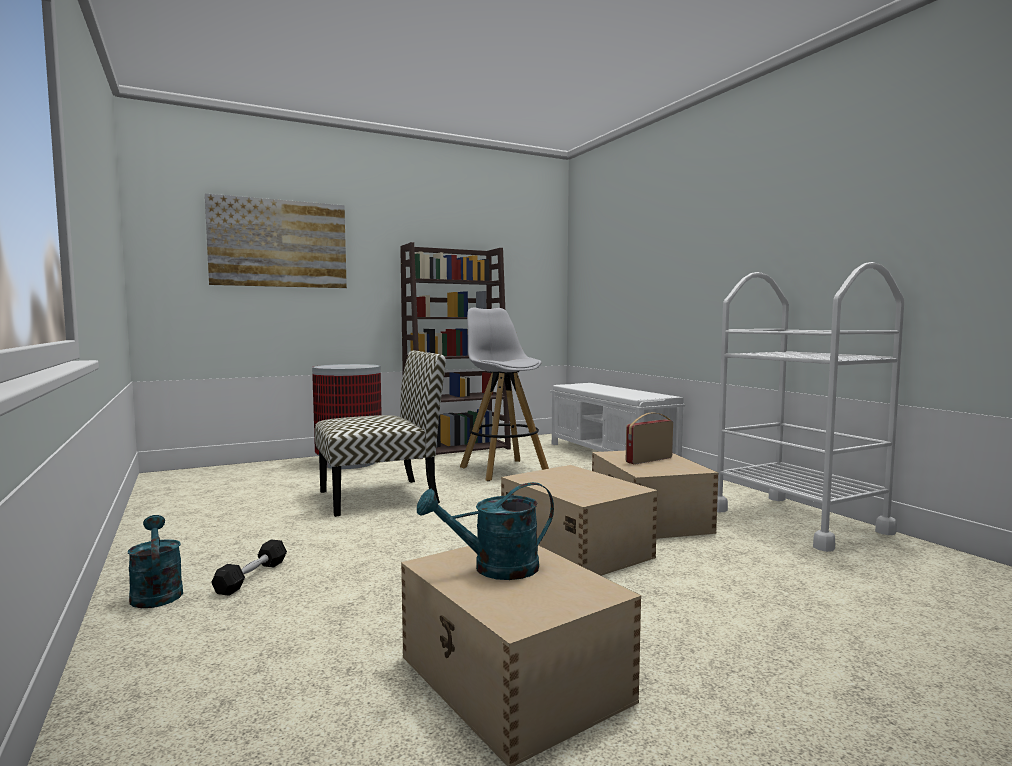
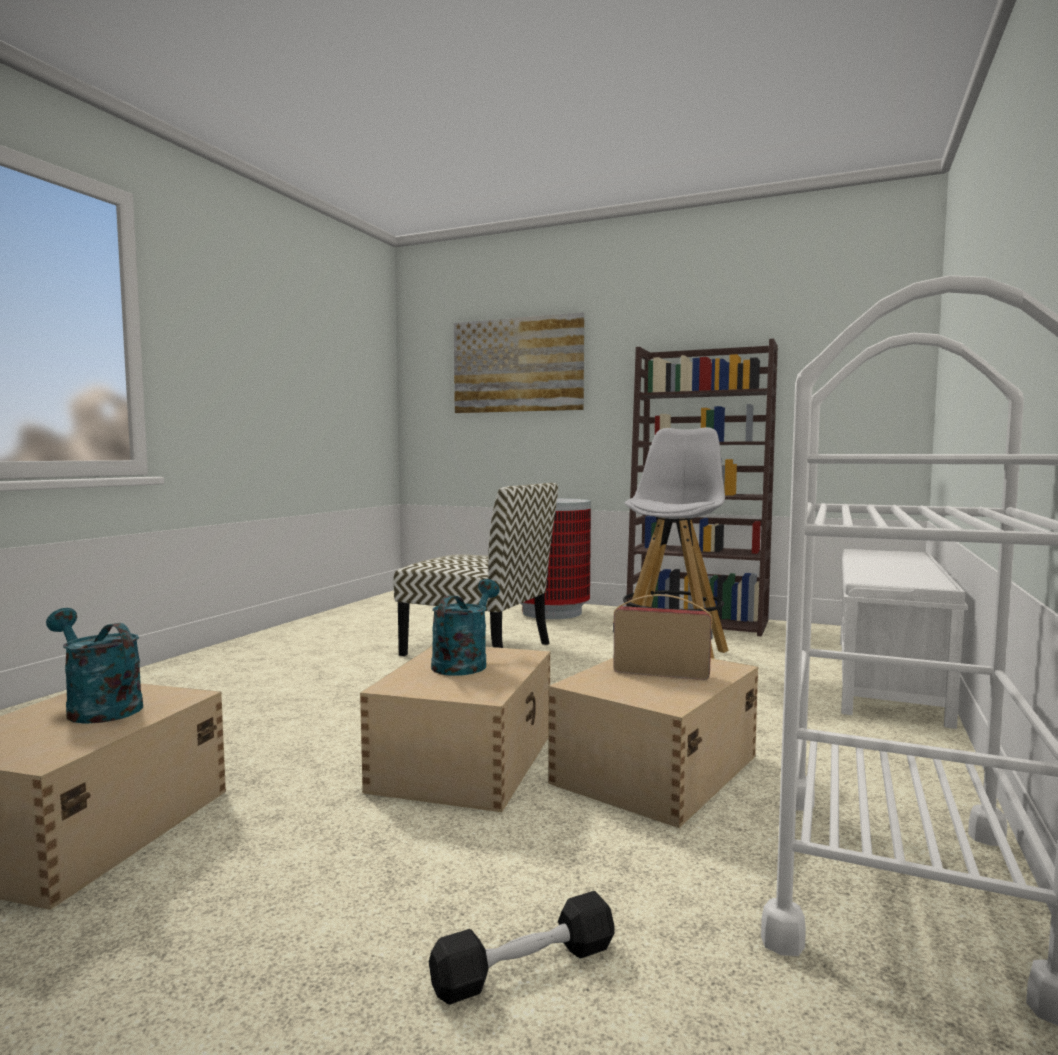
camera: 50 degrees right, 0 degrees up
turquoise watering can [128,515,183,608] -> turquoise watering can moved to [431,579,499,676]
black dumbbell [212,540,287,596] -> black dumbbell moved to [429,891,615,1004]

